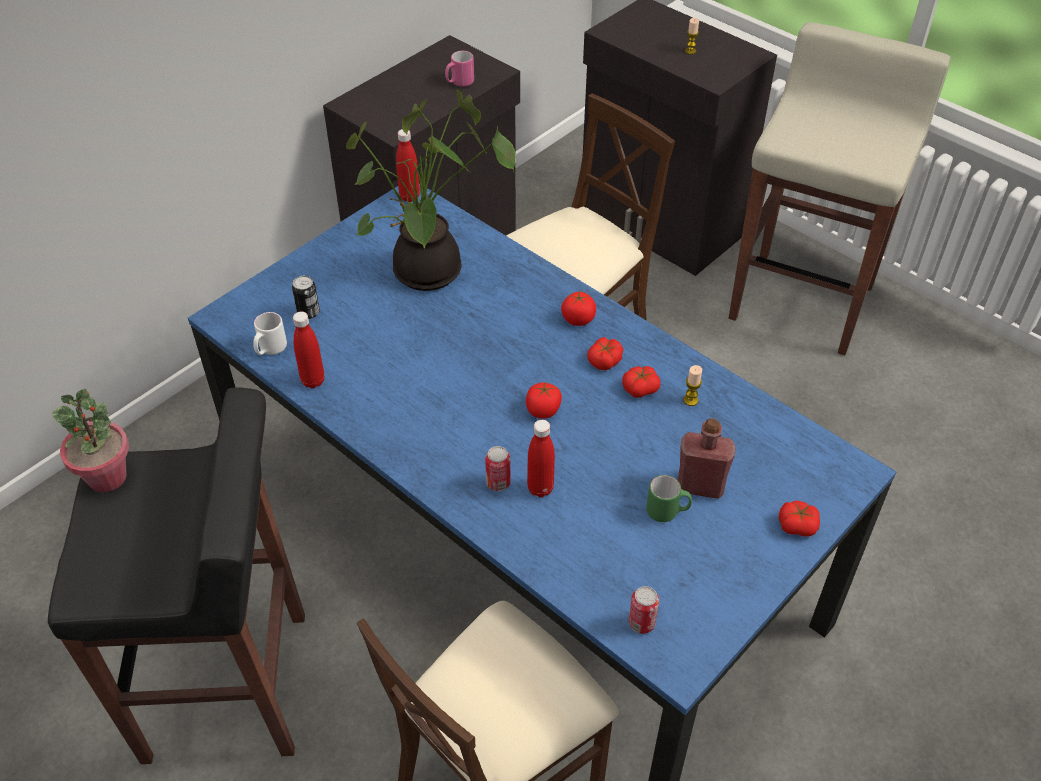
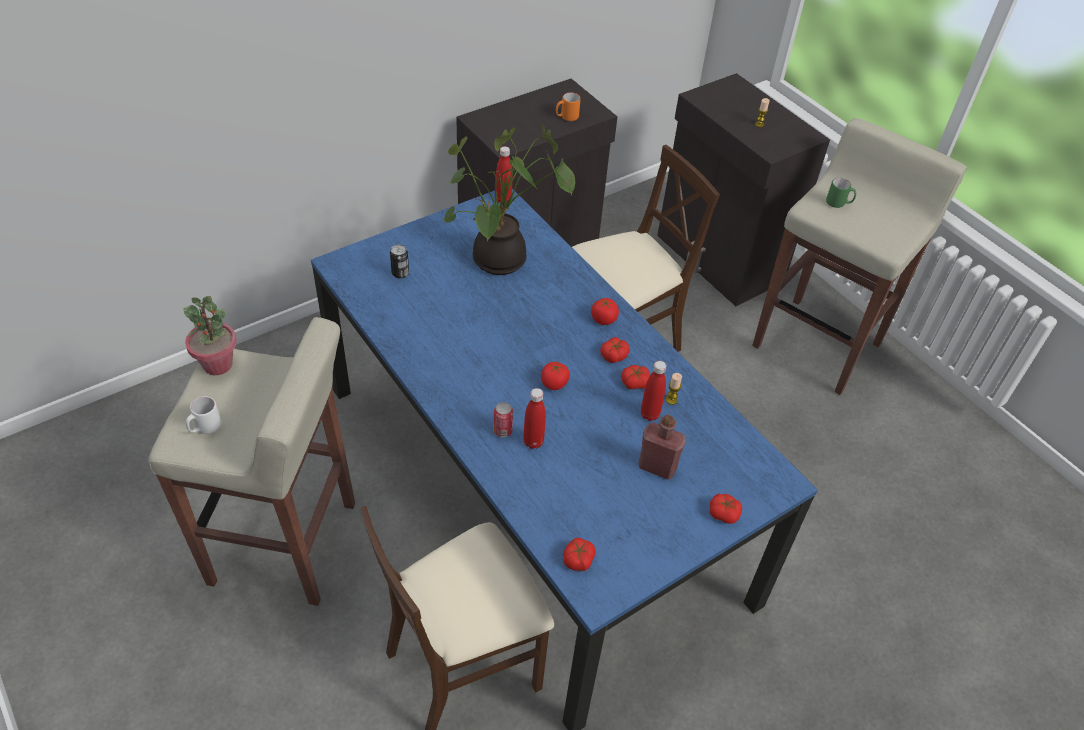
camera: 10 degrees right, 0 degrees up
black stool [48,388,305,764] -> beige stool [148,317,355,606]
white mug [253,312,287,355] -> white mug moved to [186,396,221,434]
red bottle [293,311,325,388] -> red bottle moved to [641,361,666,421]
pink mug [445,51,474,87] -> orange mug [556,93,581,121]
can [629,586,659,634] -> tomato [563,537,596,571]
green mug [646,475,692,522] -> green mug moved to [826,178,856,208]

